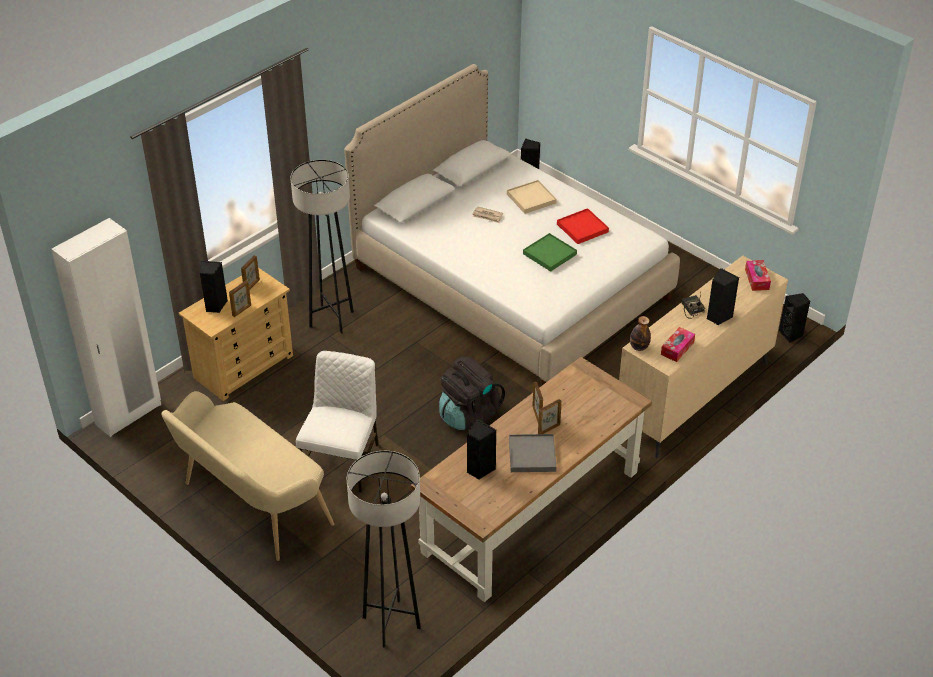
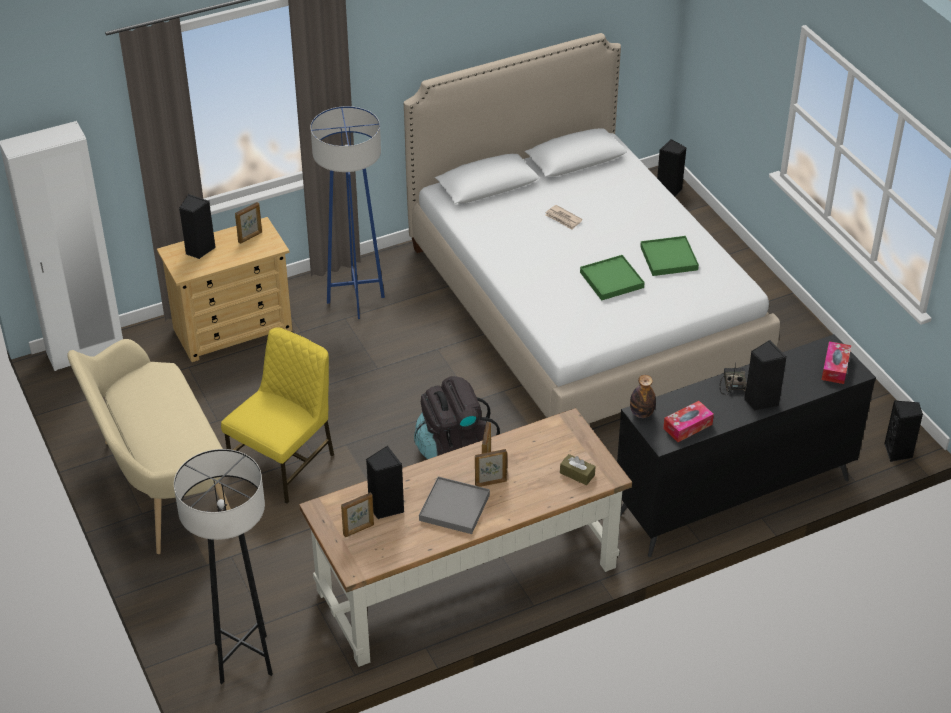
camera: 20 degrees right, 0 degrees up
picture frame [229,280,251,317] -> picture frame moved to [341,492,374,537]
grey floor lamp [290,160,354,334] -> blue floor lamp [310,106,385,319]
white chair [296,351,379,493] -> yellow chair [221,327,334,504]
beige tray [507,180,557,214] -> none
red tray [557,208,609,244] -> green tray [640,236,699,276]
beige dresser [619,255,788,458] -> black dresser [617,334,876,557]
none -> brown tissue box [560,454,596,485]

